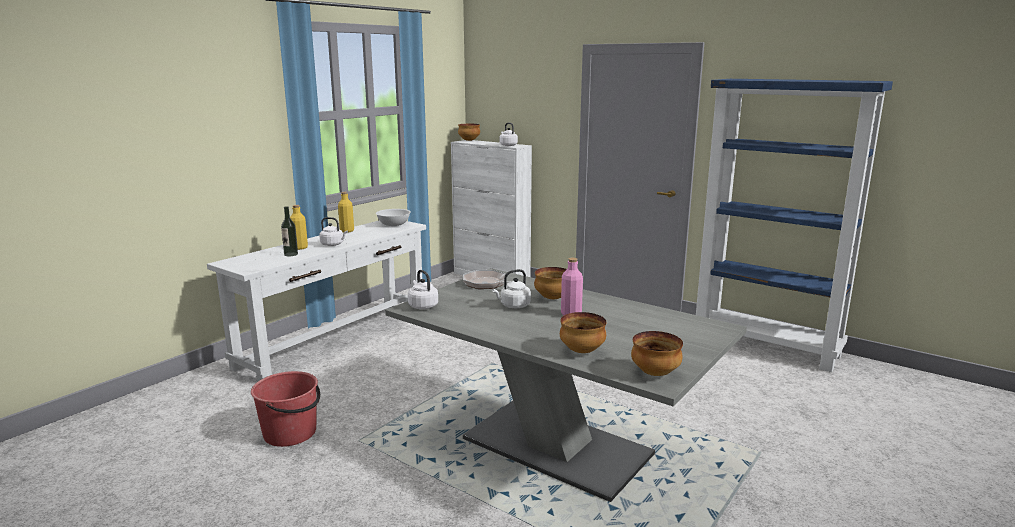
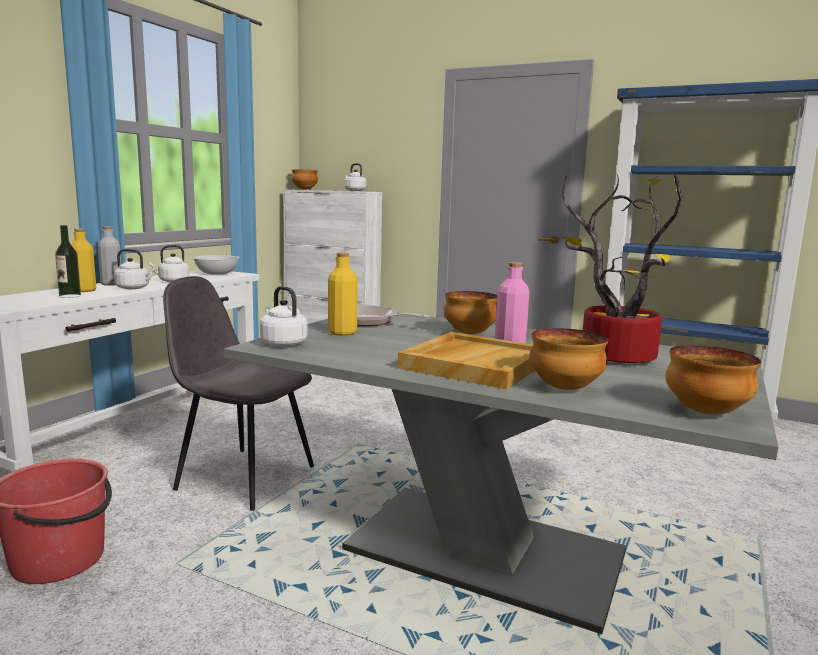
camera: 10 degrees left, 5 degrees down
yellow bottle [338,192,354,232] -> yellow bottle moved to [328,252,358,336]
white kettle [492,269,531,308] -> white kettle moved to [148,245,190,282]
none -> grey bottle [98,226,122,286]
none -> grey chair [163,276,314,511]
none -> beige tray [398,332,535,390]
none -> potted plant [561,173,682,363]

